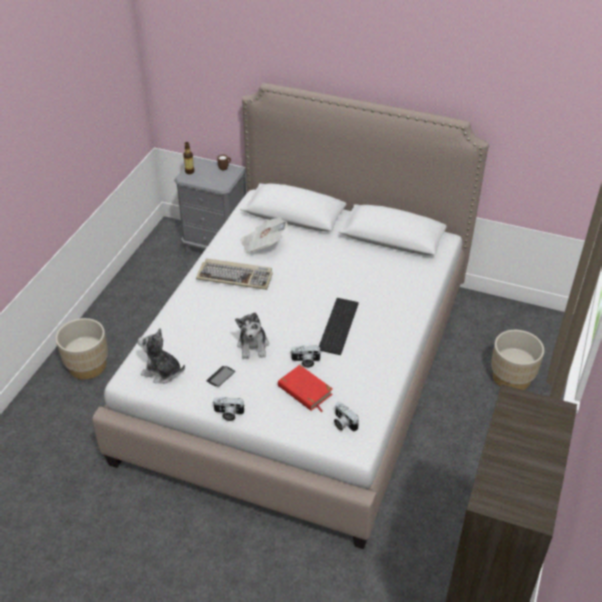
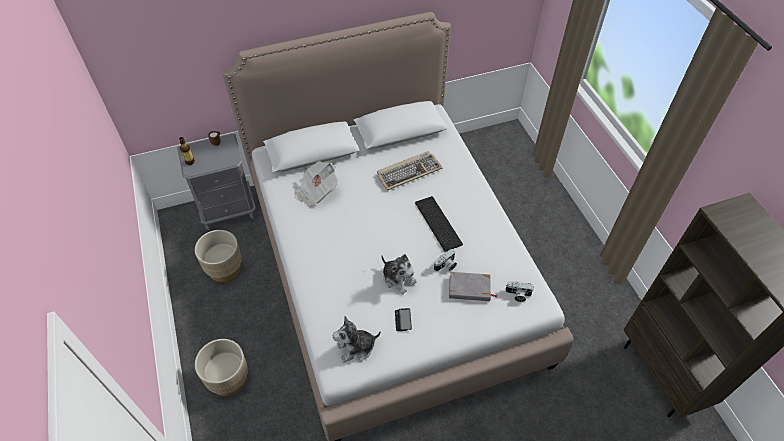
camera: 40 degrees left, 10 degrees up
keyboard [196,258,273,290] -> keyboard moved to [377,151,442,191]
camera [213,397,245,421] -> none
red book [278,365,333,412] -> grey book [449,272,497,301]
beige planter [491,330,544,390] -> beige planter moved to [195,230,242,282]

